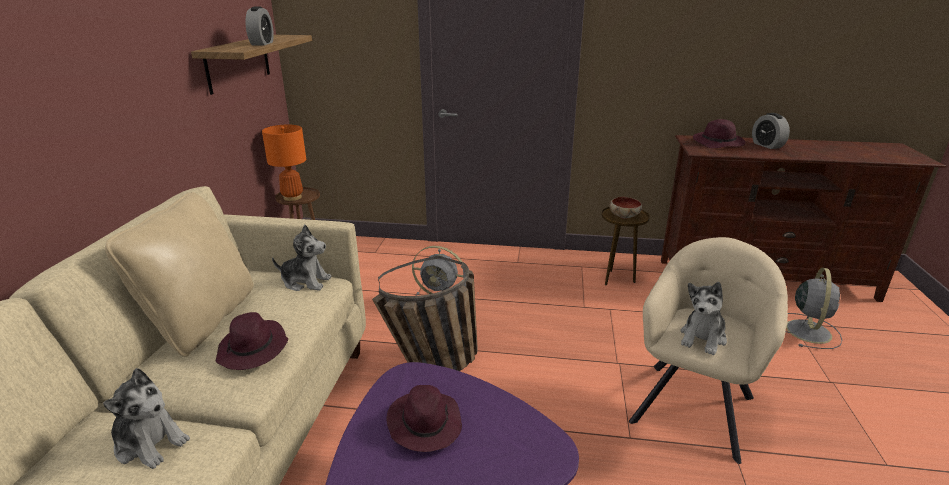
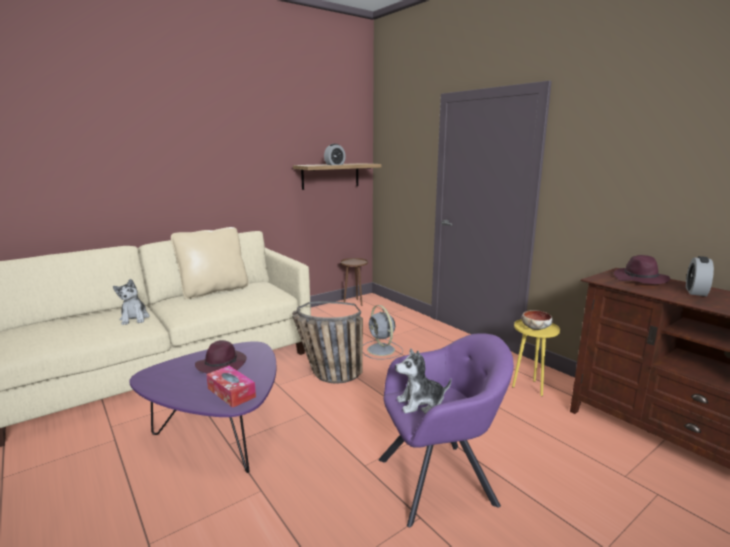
camera: 45 degrees right, 10 degrees down
purple hat [216,312,288,370] -> none
orange table lamp [262,125,306,201] -> none
plush toy [272,225,331,291] -> none
brown side table [601,207,650,285] -> yellow side table [512,319,560,396]
beige armchair [629,237,788,464] -> purple armchair [379,333,514,527]
grey fan [786,268,843,349] -> none
none -> tissue box [206,366,256,408]

